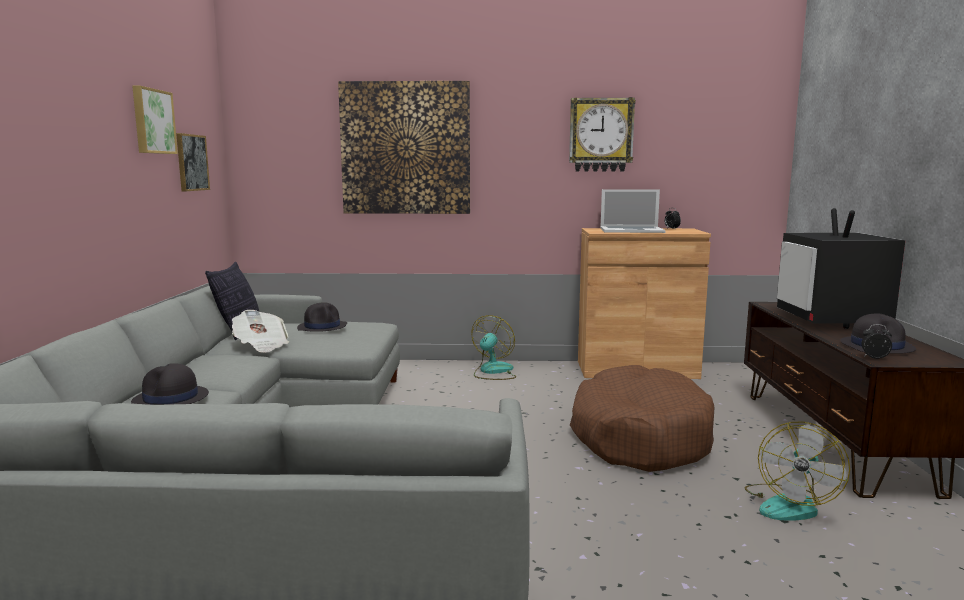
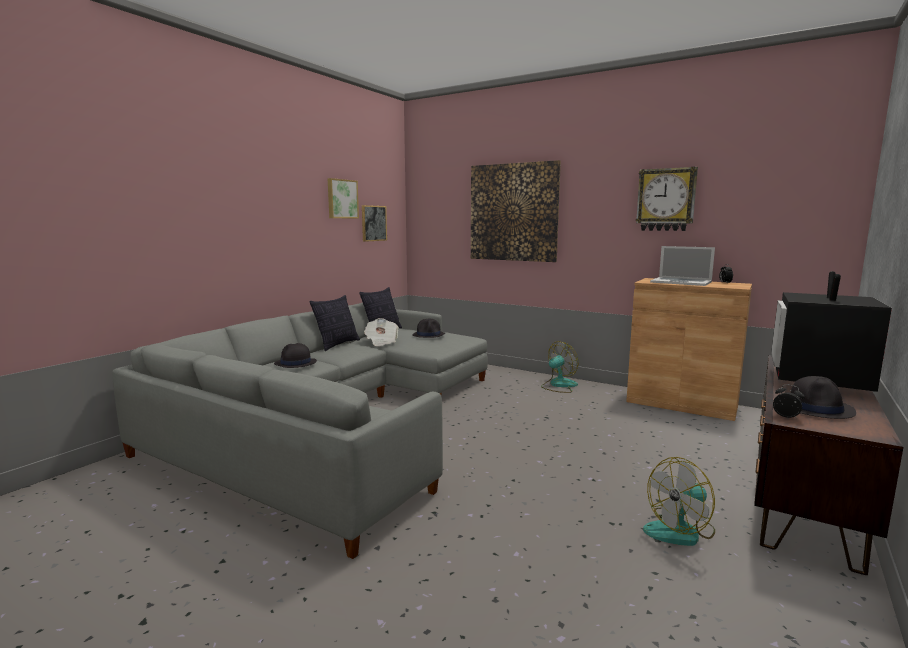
camera: 30 degrees right, 0 degrees up
brown dog bed [570,365,714,472] -> none
none -> pillow [310,295,360,351]

